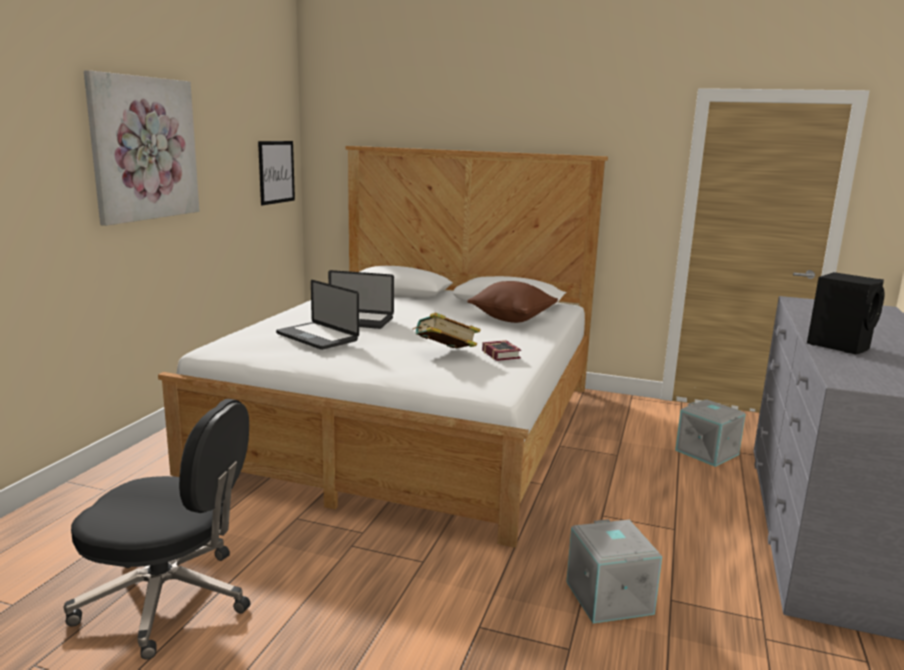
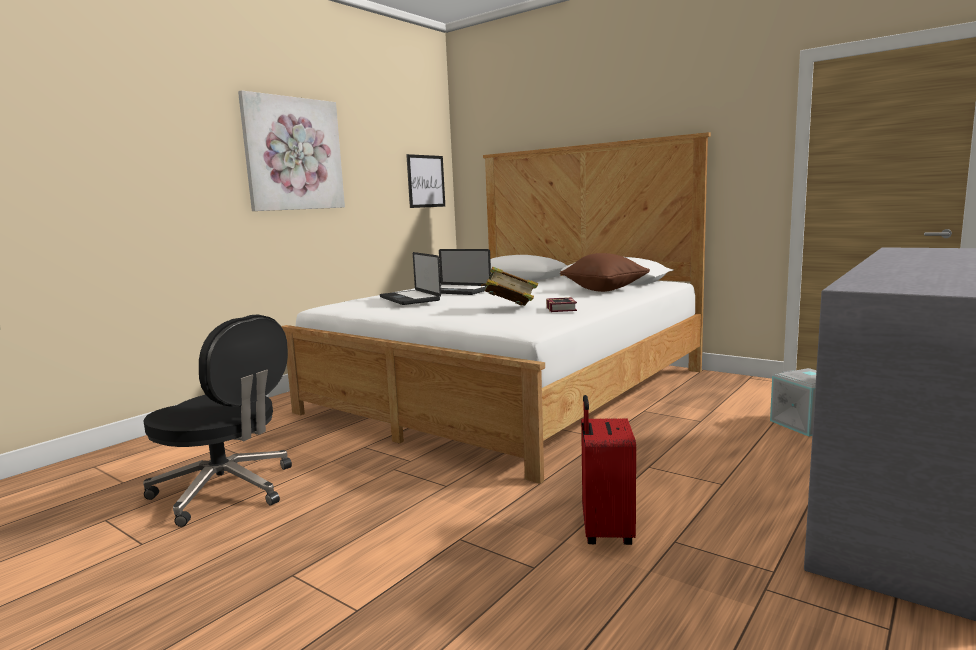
camera: 20 degrees right, 5 degrees down
grey storage box [566,519,662,623] -> red suitcase [581,395,636,545]
black speaker [807,272,884,354] -> none

